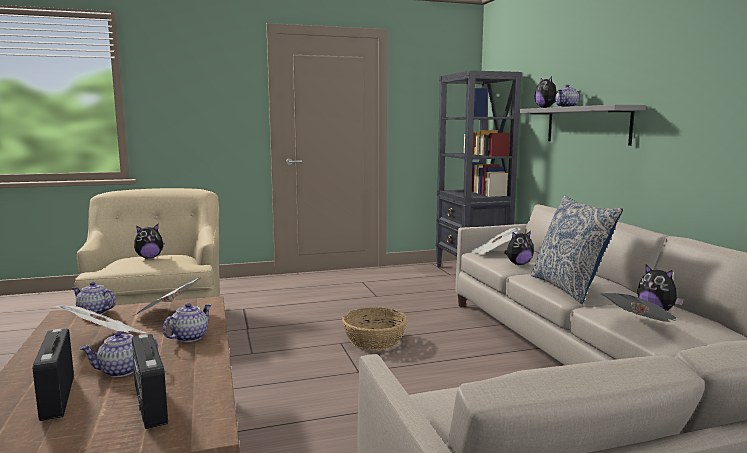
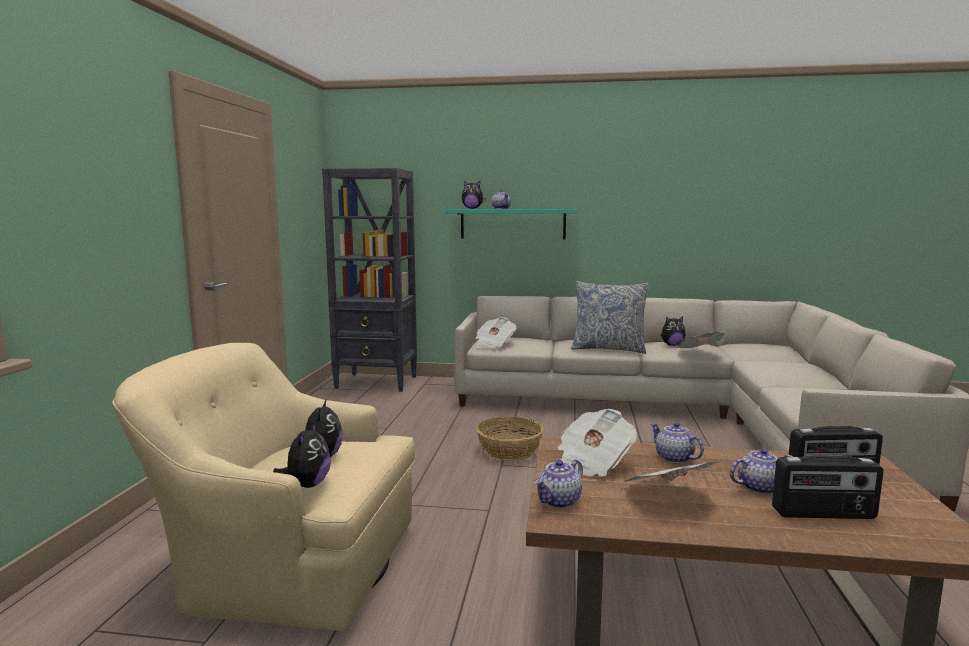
camera: 65 degrees left, 0 degrees up
teapot [79,331,158,377] -> teapot turned 105 degrees counterclockwise [730,448,793,494]
plush toy [504,231,534,265] -> plush toy moved to [273,421,331,488]
grey shelf [519,105,646,146] -> turquoise shelf [445,209,578,240]

